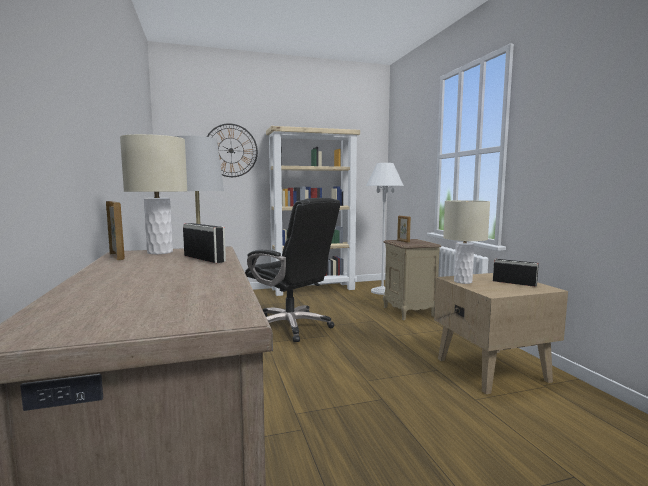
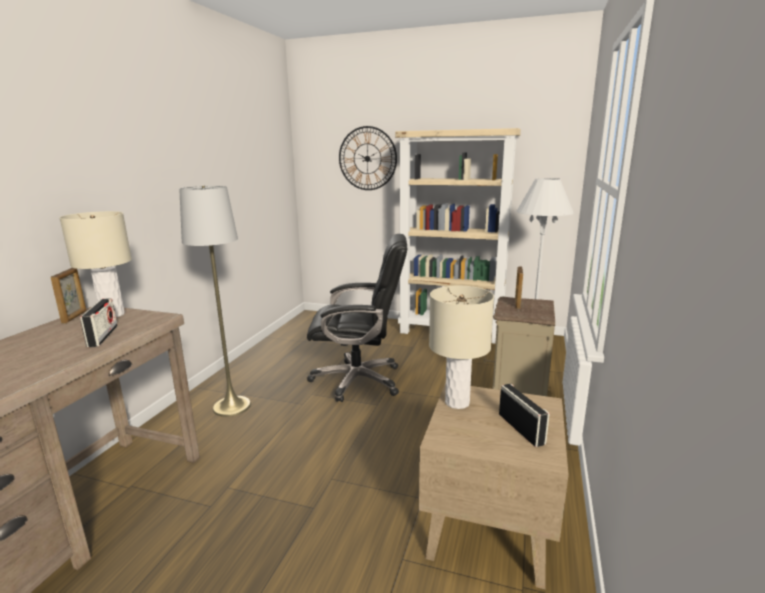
camera: 35 degrees right, 10 degrees up
black office chair [245,198,340,342] -> black office chair turned 75 degrees counterclockwise [307,234,407,402]

